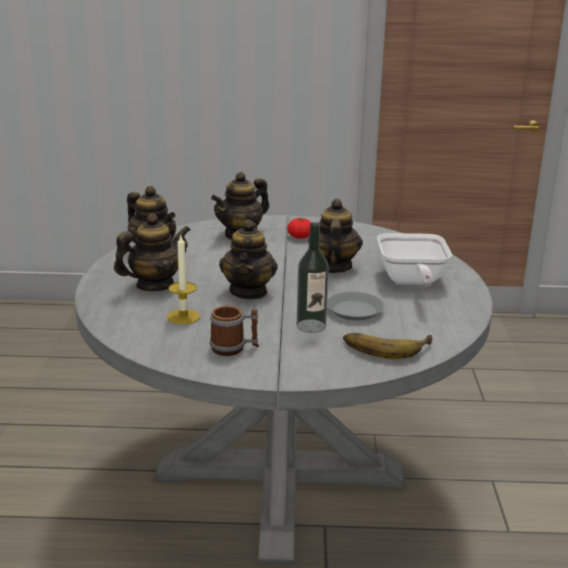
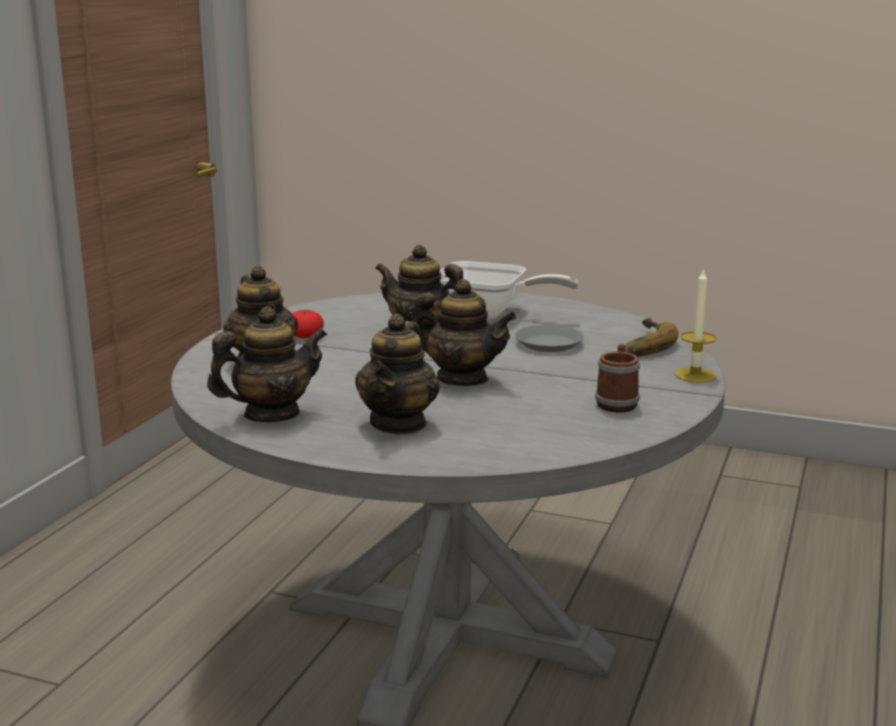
camera: 70 degrees left, 5 degrees down
teapot [114,213,191,291] -> teapot turned 150 degrees counterclockwise [355,314,440,434]
candle [167,236,200,324] -> candle moved to [675,268,717,383]
bottle [297,222,329,333] -> none

